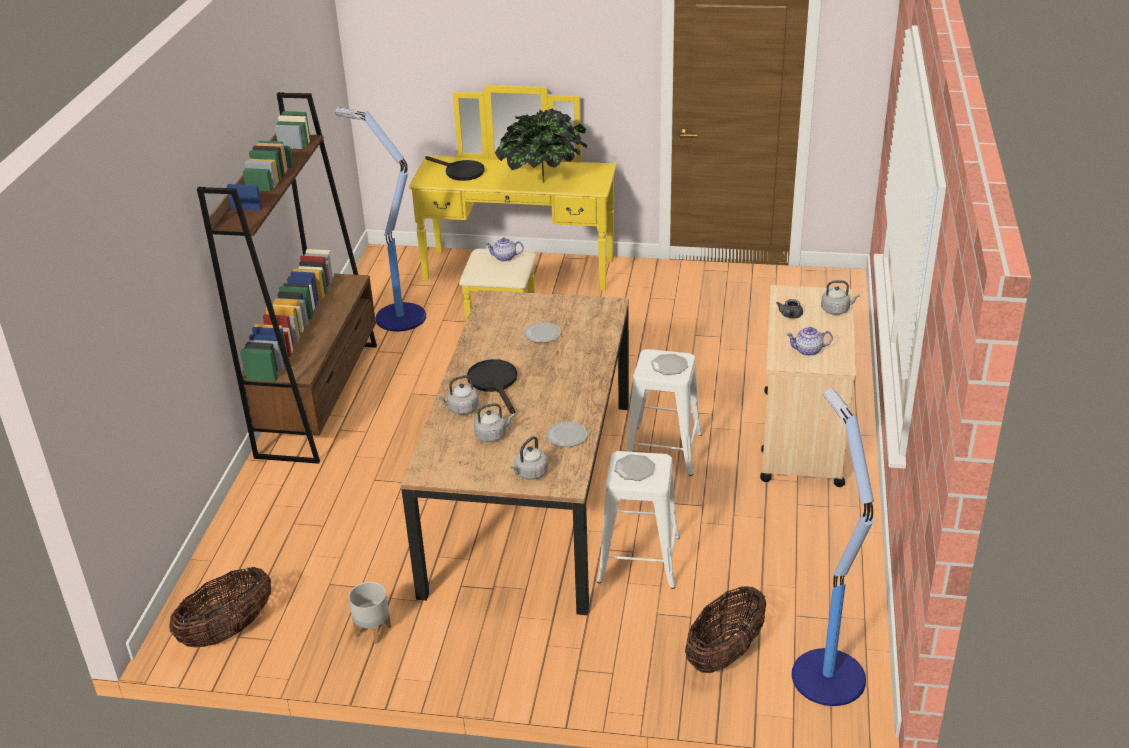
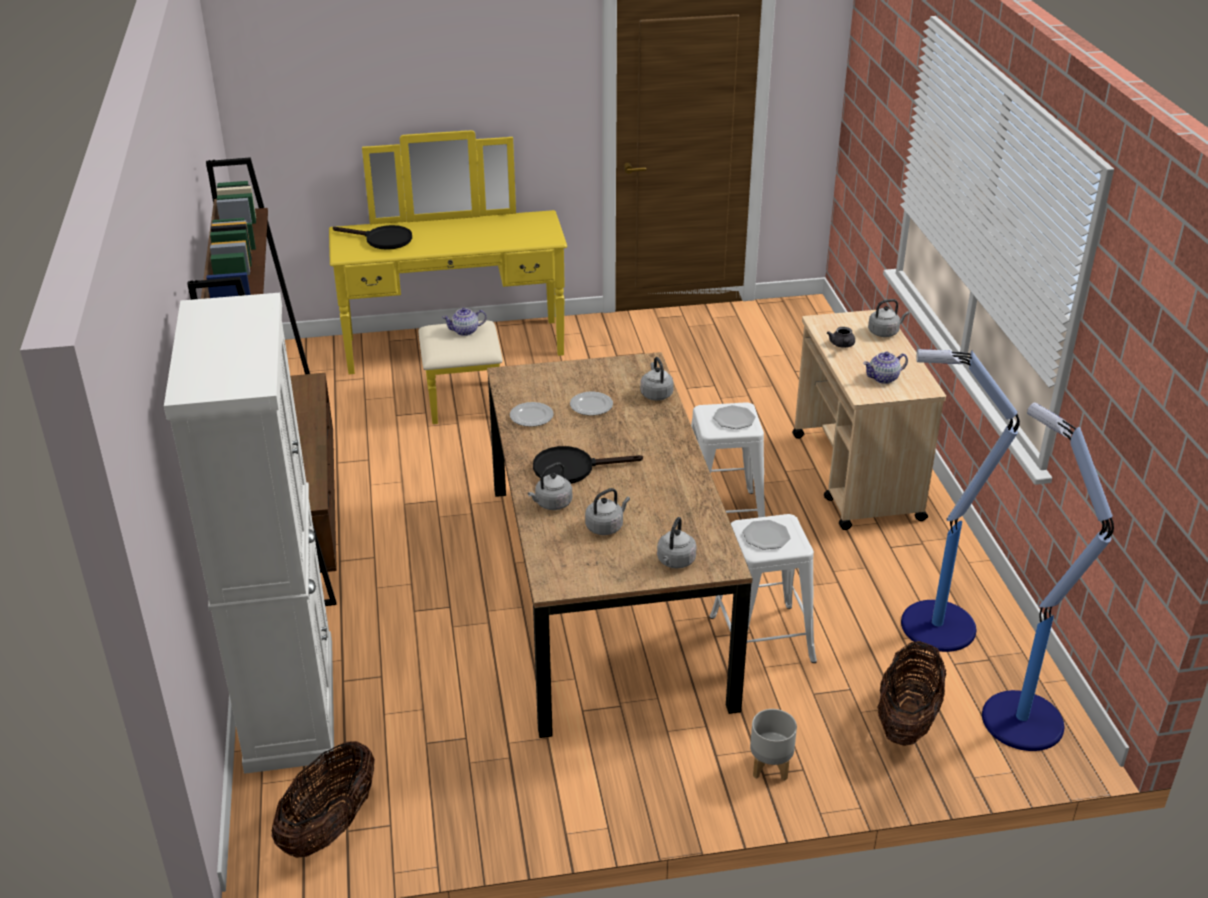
camera: 20 degrees left, 0 degrees up
floor lamp [335,107,426,331] -> floor lamp moved to [901,349,1020,652]
grey planter [349,582,391,644] -> grey planter moved to [750,709,797,781]
black frying pan [467,359,517,414] -> black frying pan turned 60 degrees counterclockwise [533,446,643,484]
potted plant [495,108,587,183] -> none
plate [546,421,588,447] -> plate moved to [510,402,554,427]
none -> white cabinet [164,293,334,774]
none -> grey kettle [640,357,674,401]

